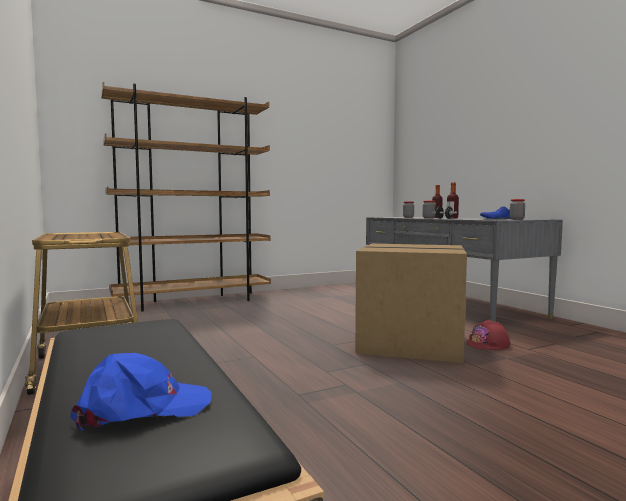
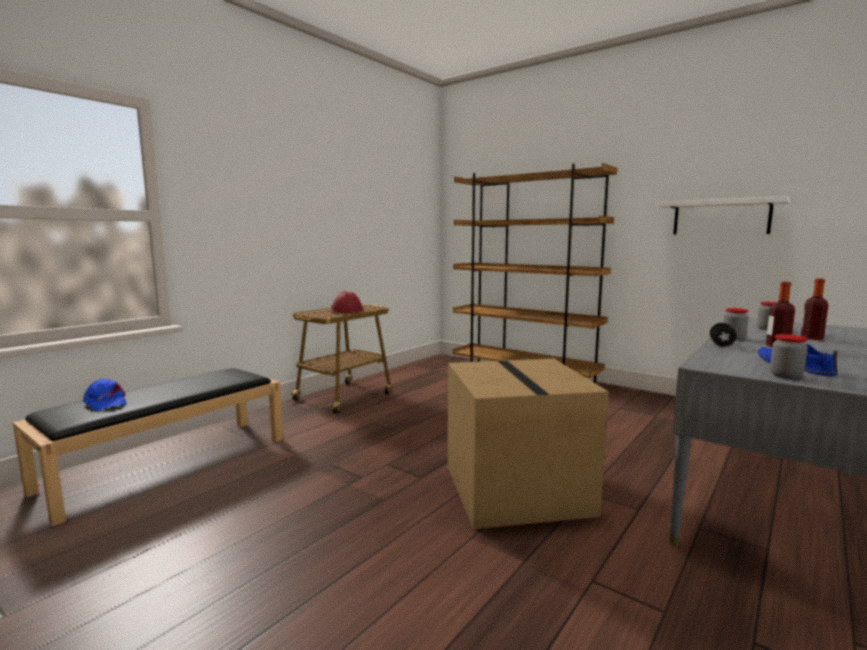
camera: 65 degrees right, 5 degrees up
red hard hat [466,320,510,350] -> red hard hat moved to [330,291,363,313]
none -> white shelf [656,196,790,234]

